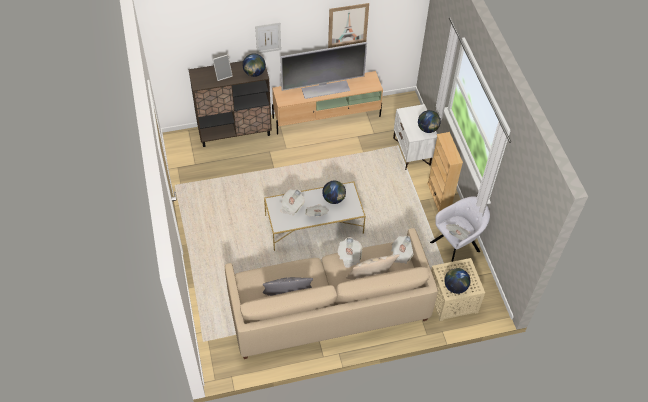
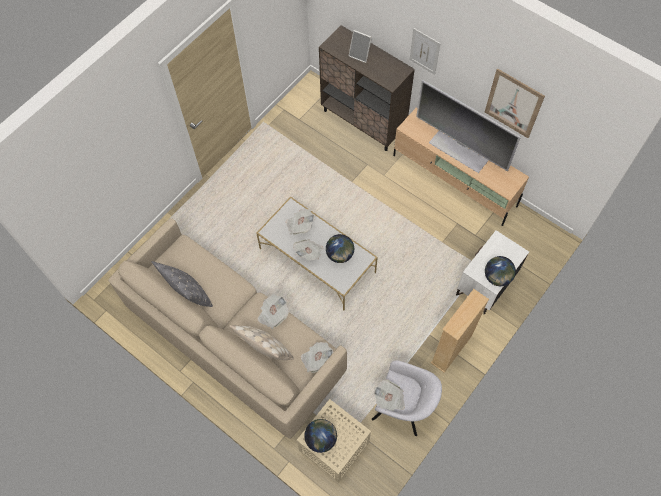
camera: 55 degrees right, 10 degrees up
globe [243,53,266,77] -> none

